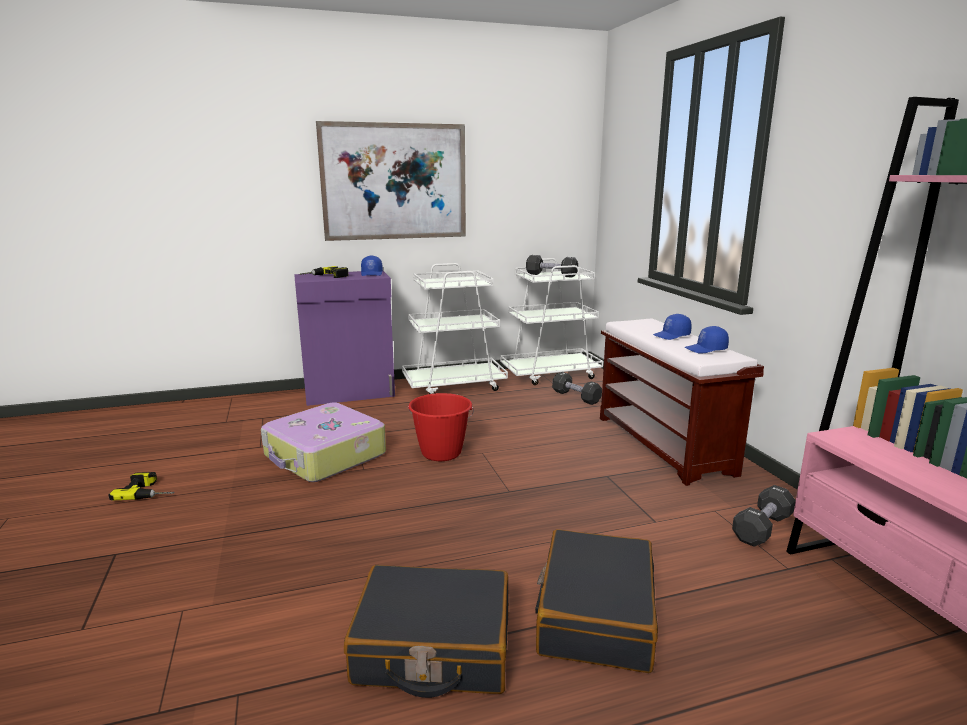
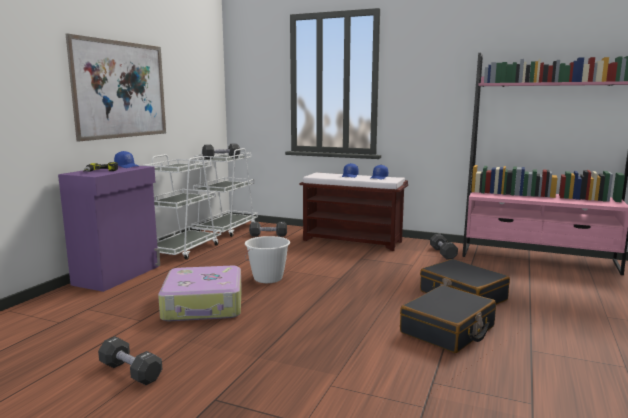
camera: 50 degrees left, 5 degrees down
power drill [108,472,175,501] -> black dumbbell [98,336,162,385]
red bucket [408,393,474,461] -> white bucket [245,236,290,283]

